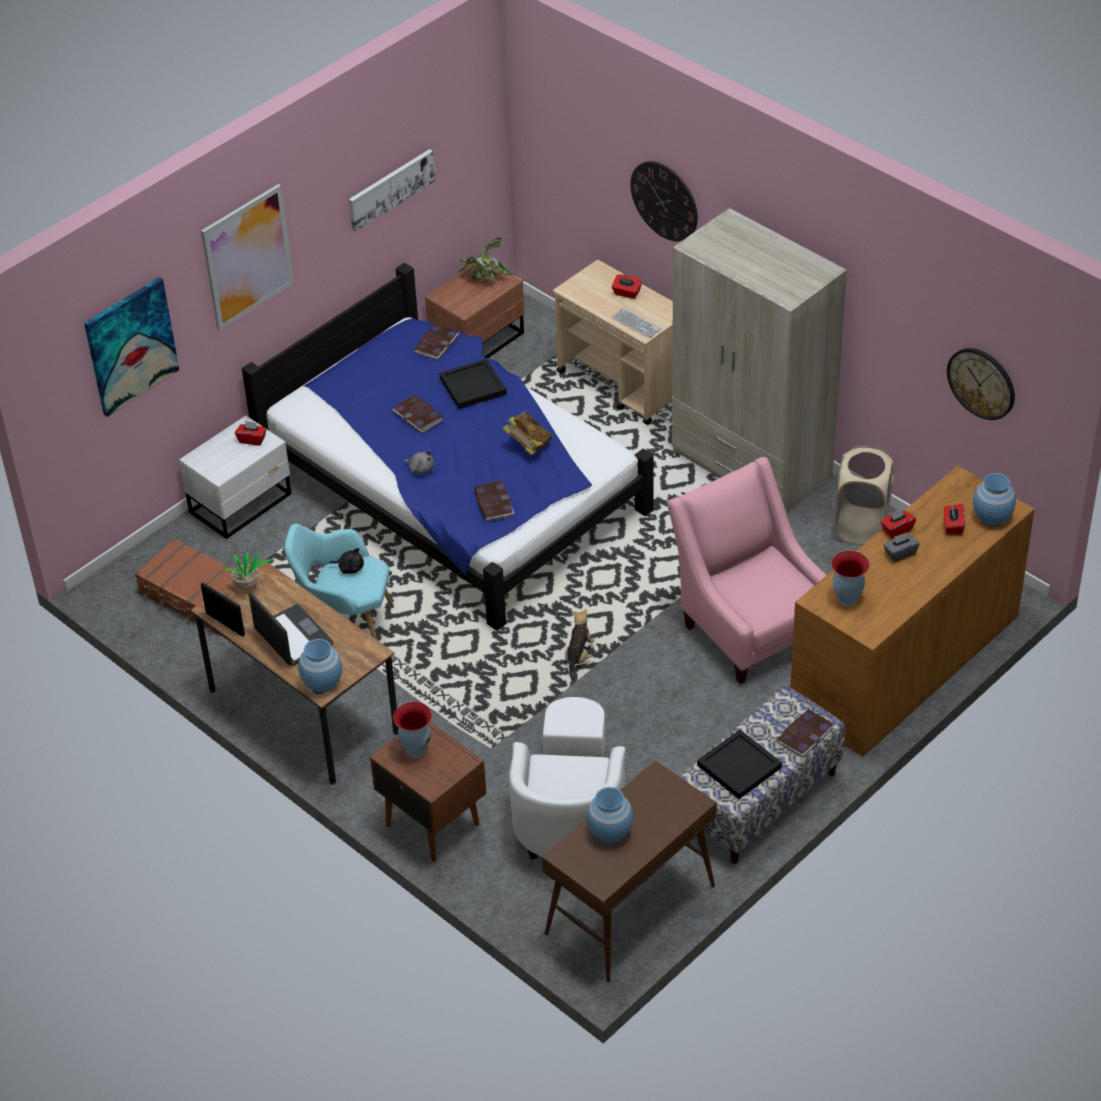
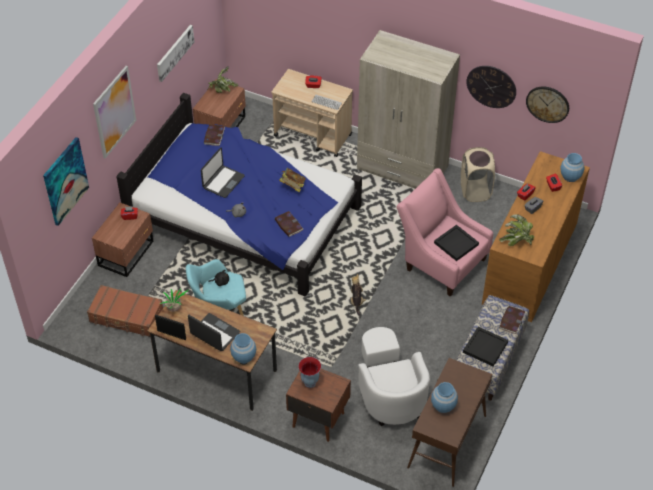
camera: 20 degrees left, 5 degrees up
white nightstand [179,416,292,539] -> brown nightstand [92,202,153,277]
book [392,395,443,433] -> laptop [201,148,245,198]
black tray [439,359,507,409] -> black tray moved to [434,225,479,261]
wall clock [630,161,698,241] -> wall clock moved to [466,66,516,108]
vase [831,550,870,606] -> potted plant [499,214,535,246]

